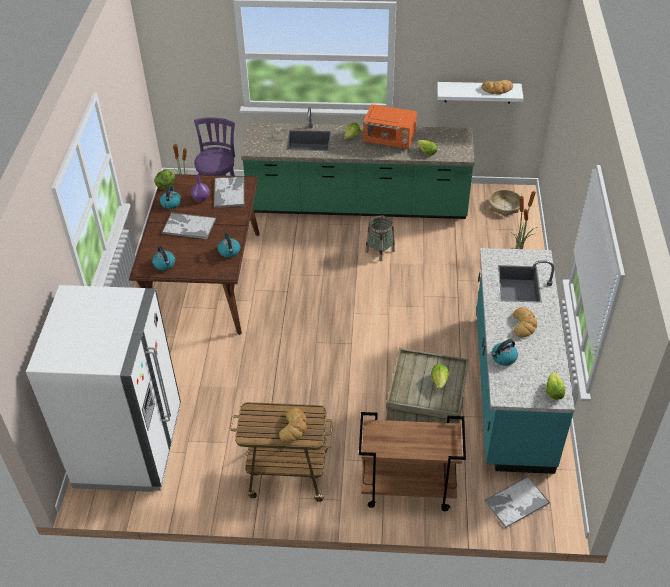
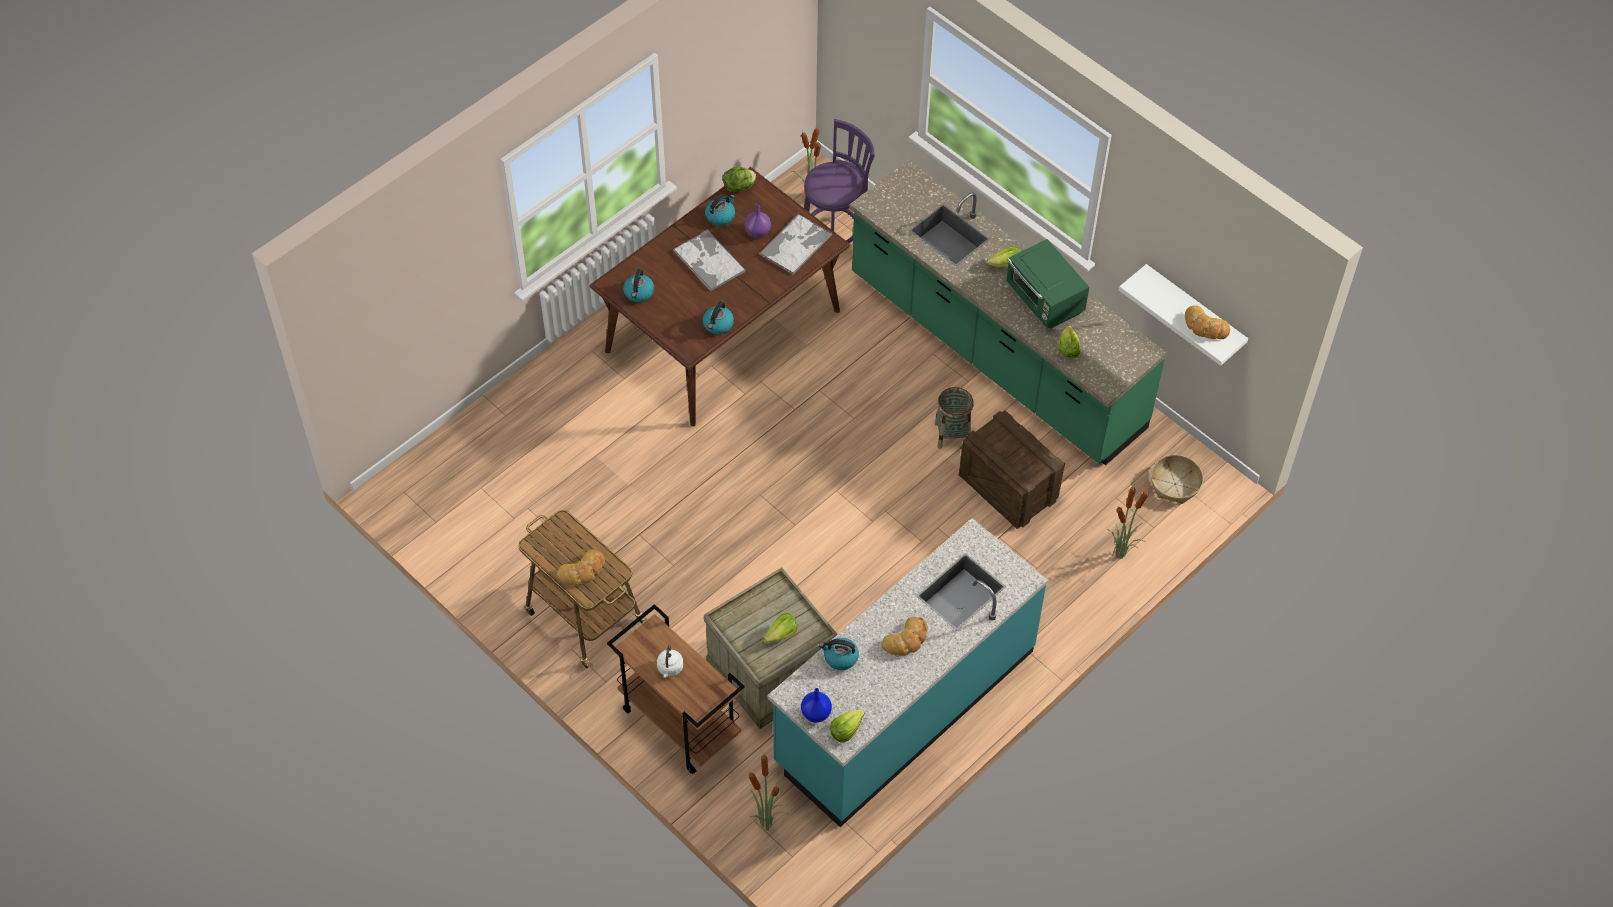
camera: 40 degrees right, 10 degrees up
white fridge [26,285,181,492] -> none
orange microwave [363,104,417,149] -> green microwave [1006,239,1089,329]
tray [484,476,550,528] -> potted plant [749,755,788,831]
none -> white kettle [657,645,683,678]
none -> blue vase [801,688,832,723]
none -> crate [959,410,1065,529]

